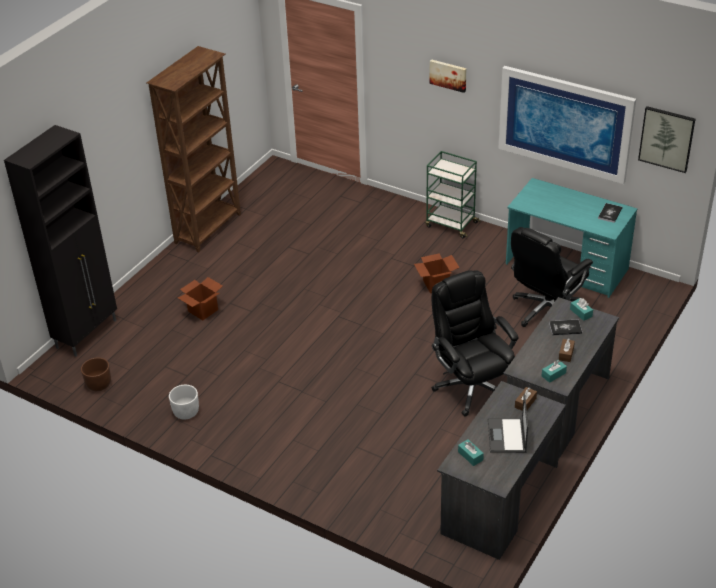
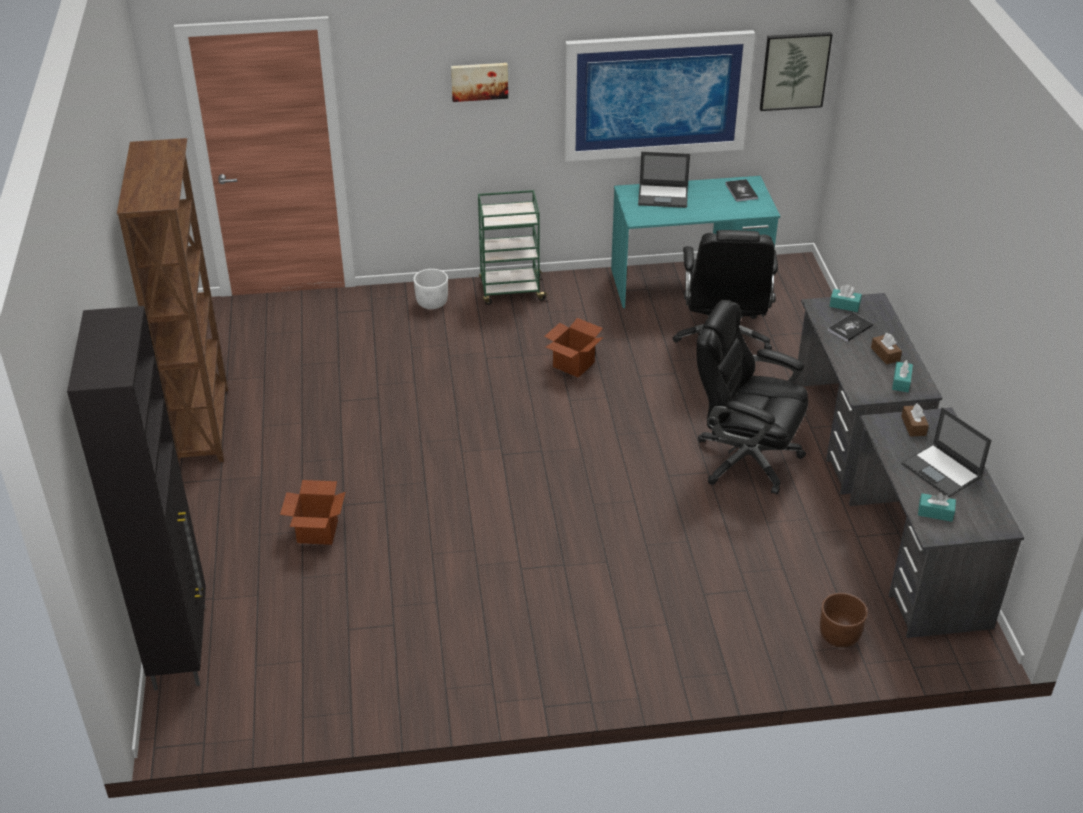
camera: 40 degrees left, 0 degrees up
brown planter [81,358,111,391] -> brown planter moved to [820,593,868,648]
white planter [169,385,199,419] -> white planter moved to [414,269,448,309]
none -> laptop [638,152,690,208]

